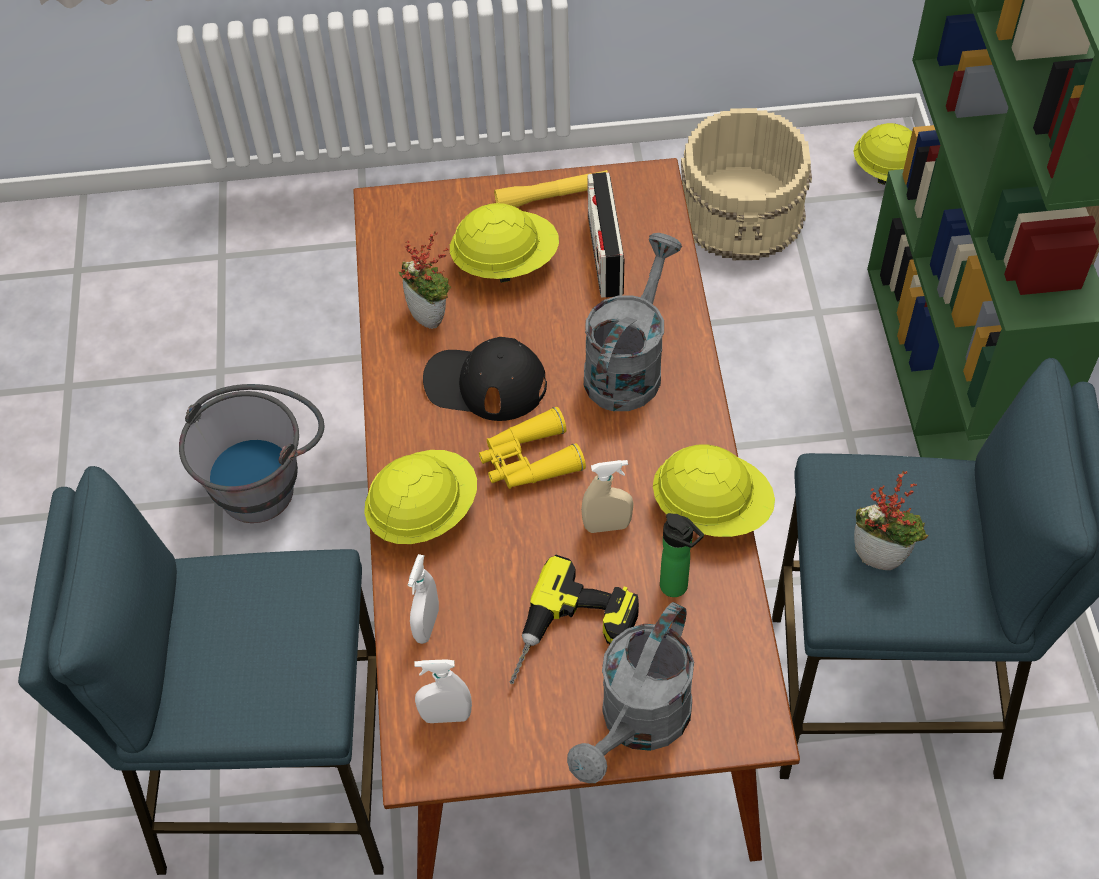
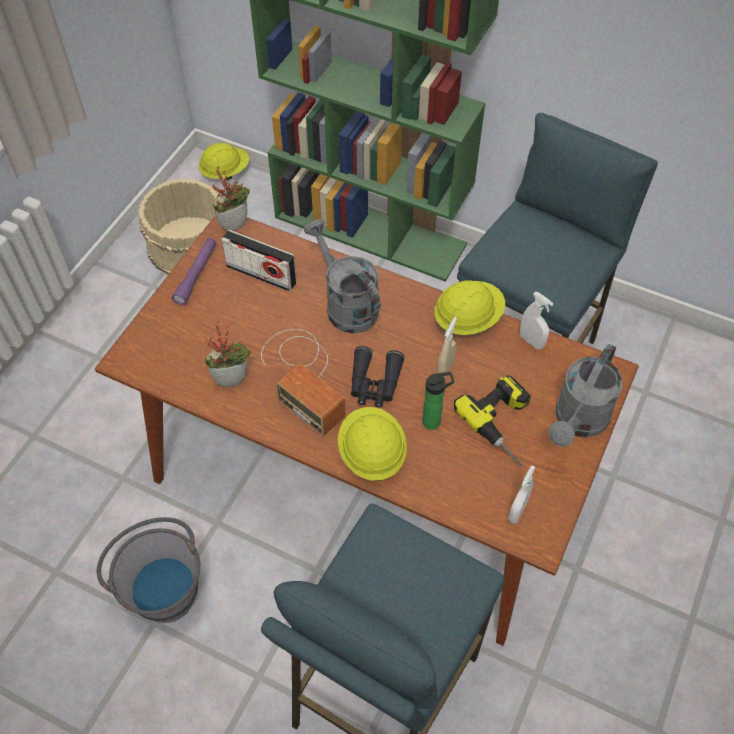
camera: 60 degrees left, 0 degrees up
white spray bottle [408,554,439,644] -> white spray bottle moved to [520,292,554,349]
black cap [423,337,547,421] -> radio [261,329,345,437]
yellow hard hat [450,203,559,283] -> none
yellow binoculars [479,407,586,489] -> black binoculars [351,346,405,407]
yellow flashlight [494,170,608,207] -> purple flashlight [172,238,217,305]
grey watering can [567,602,694,783] -> grey watering can turned 60 degrees clockwise [549,343,623,447]
bottle [660,513,704,597] -> bottle moved to [422,372,454,430]
potted plant [854,471,929,570] -> potted plant moved to [212,166,250,232]

